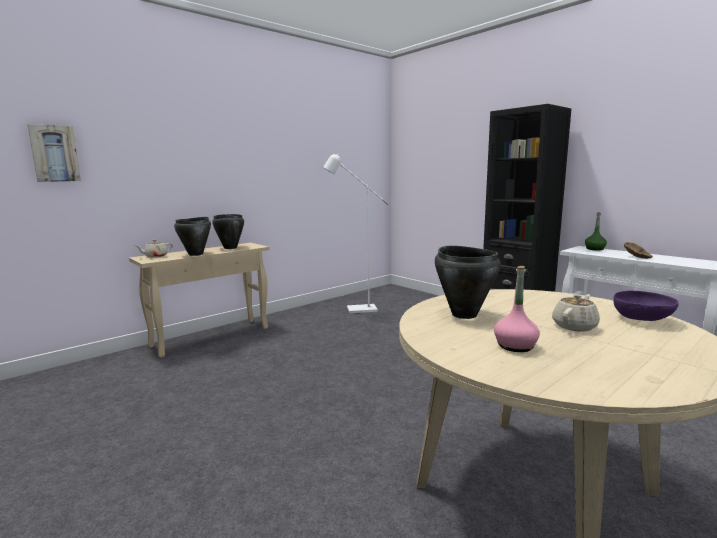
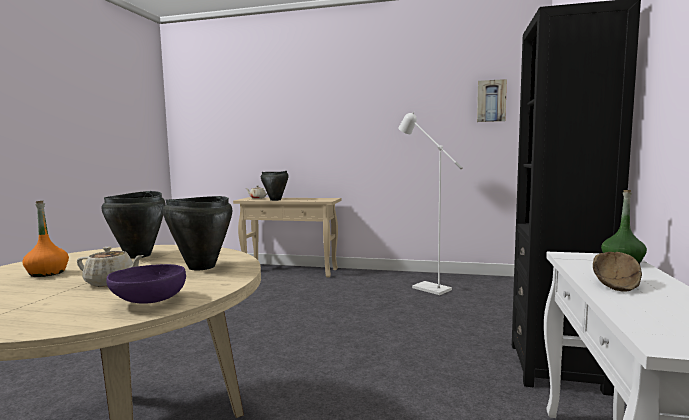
camera: 55 degrees right, 5 degrees down
picture [28,124,81,182] -> picture moved to [477,79,507,122]
black cooking pot [212,214,244,249] -> black cooking pot moved to [163,196,232,271]
pink bottle [494,266,540,352] -> orange bottle [23,201,69,277]

